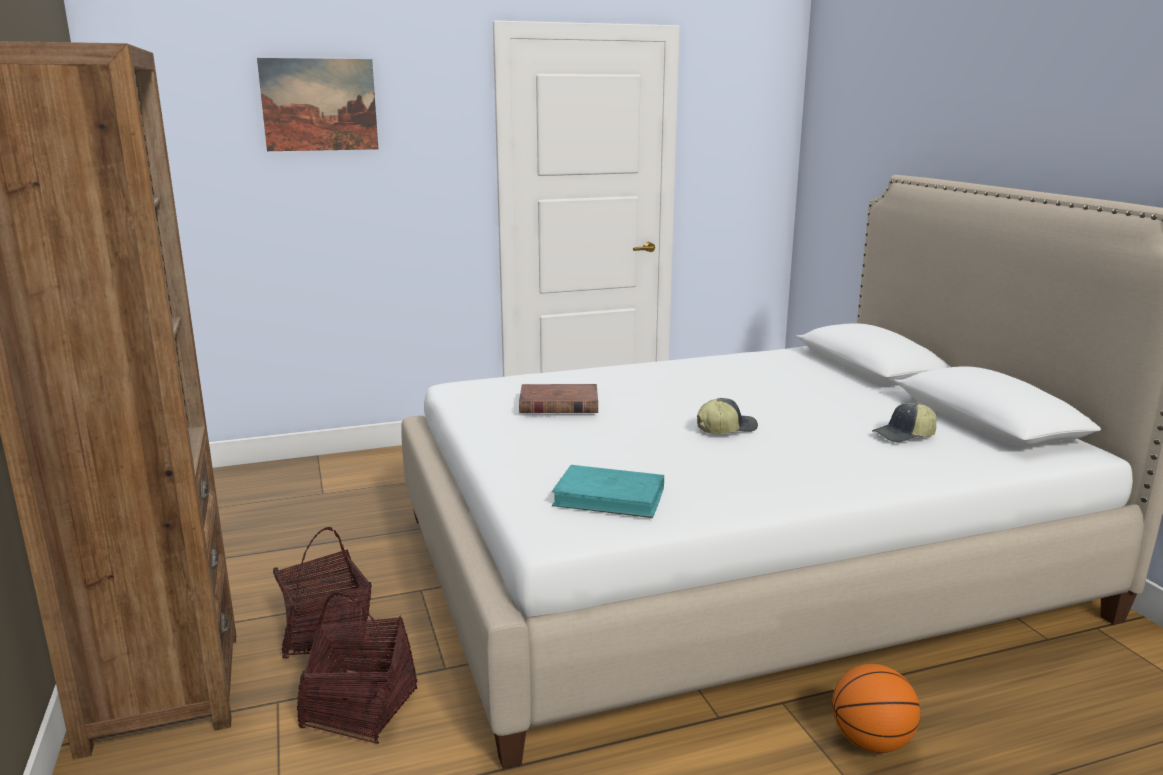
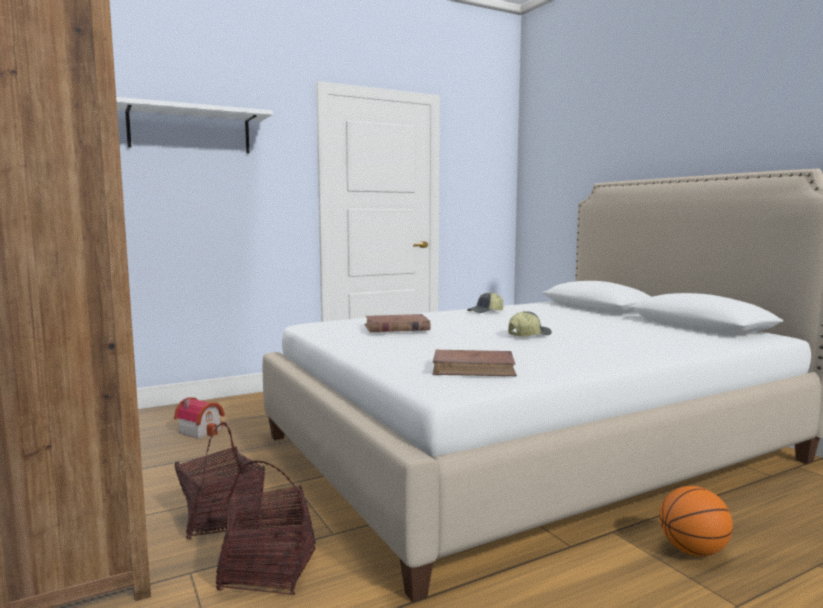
camera: 10 degrees left, 10 degrees down
picture [257,58,378,151] -> white shelf [116,97,273,153]
turquoise book [552,465,664,518] -> brown book [433,350,517,376]
cap [872,403,937,442] -> cap moved to [467,292,503,313]
none -> toy house [174,397,225,439]

